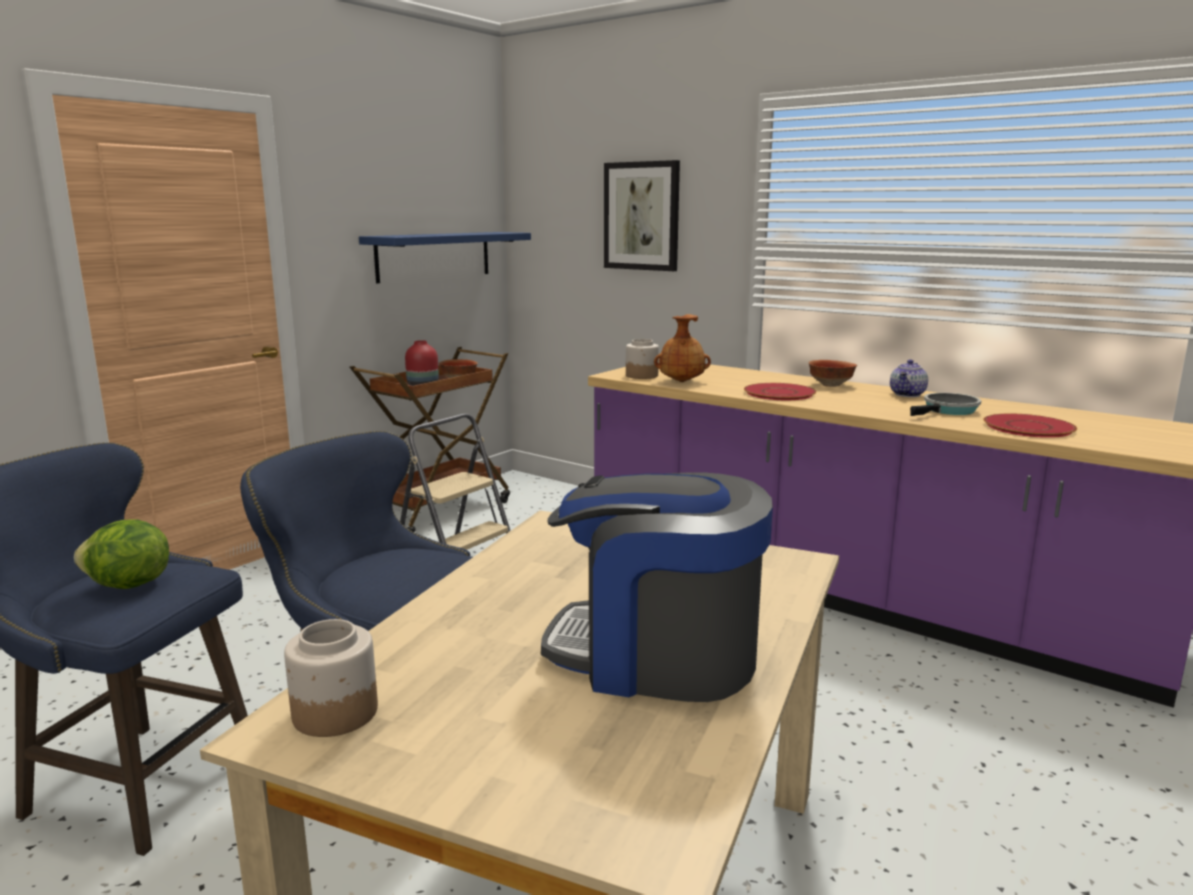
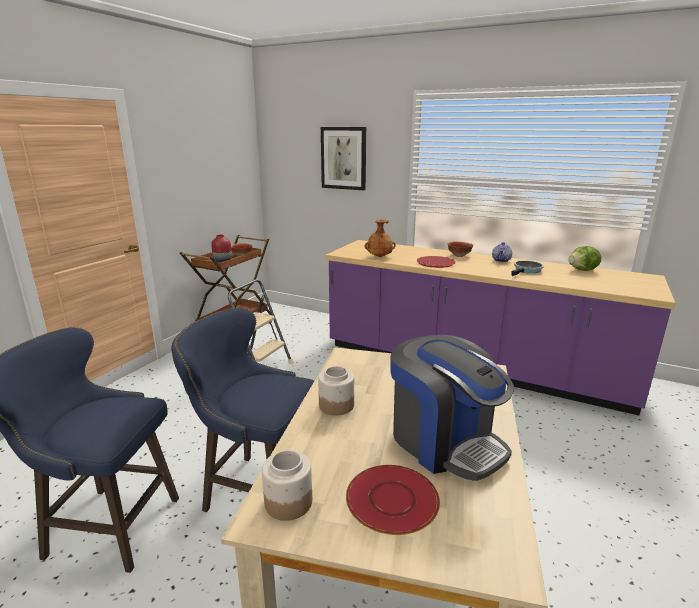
camera: 10 degrees left, 5 degrees up
lettuce [74,519,169,589] -> lettuce moved to [568,246,601,271]
blue shelf [359,232,531,283] -> none
coffee machine [541,472,773,702] -> coffee machine turned 135 degrees counterclockwise [390,335,514,481]
jar [626,339,659,379] -> jar moved to [318,366,354,415]
red plate [984,413,1077,438] -> red plate moved to [346,465,440,535]

